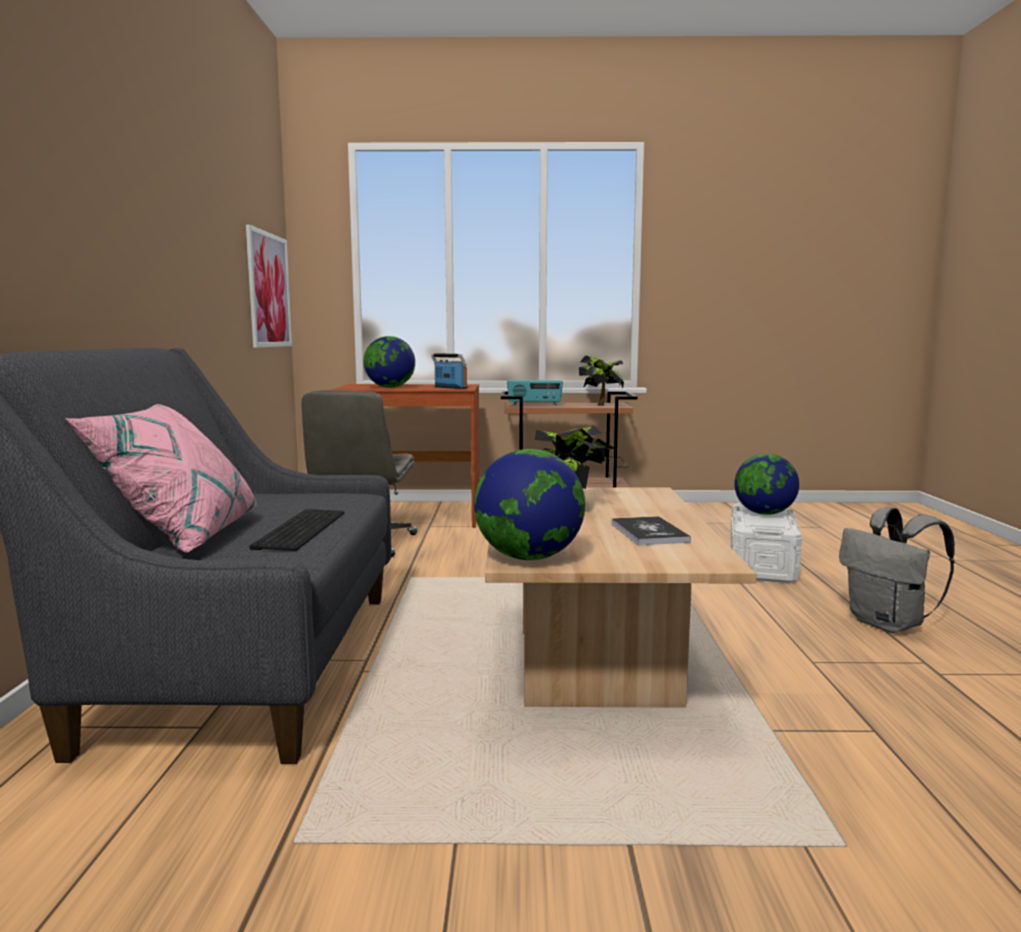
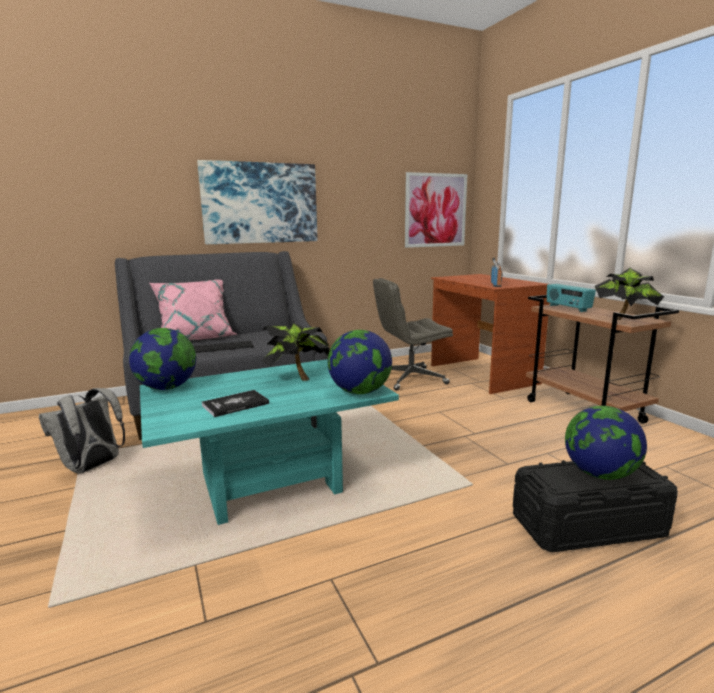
camera: 65 degrees right, 5 degrees up
globe [364,336,415,388] -> globe moved to [328,330,392,394]
beige coffee table [485,487,757,708] -> turquoise coffee table [140,359,399,525]
white storage box [730,503,802,583] -> black storage box [513,460,678,552]
grey backpack [839,507,955,633] -> grey backpack moved to [39,388,125,473]
none -> picture [197,160,318,244]

